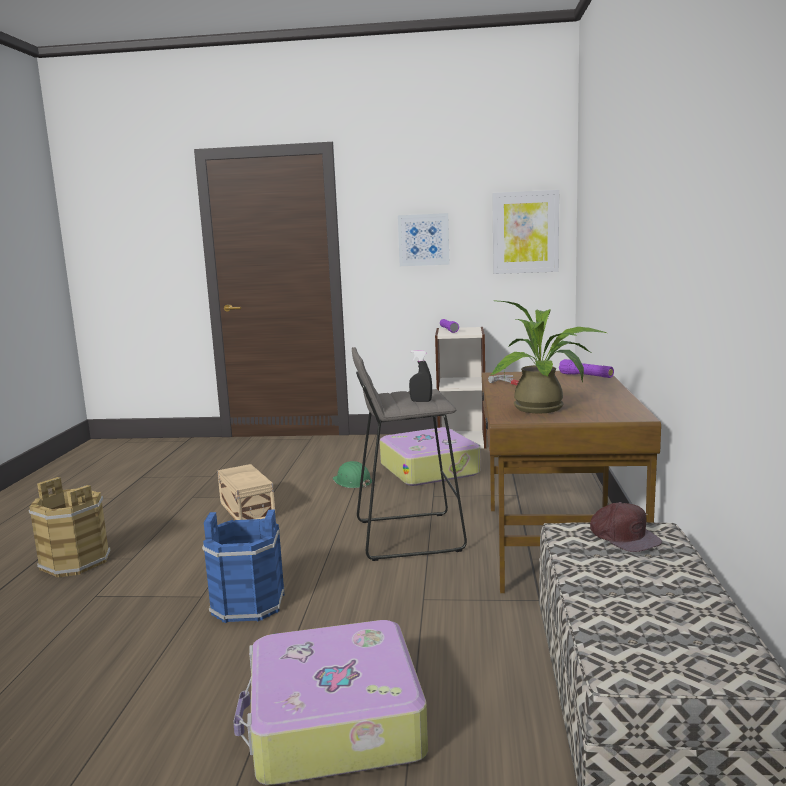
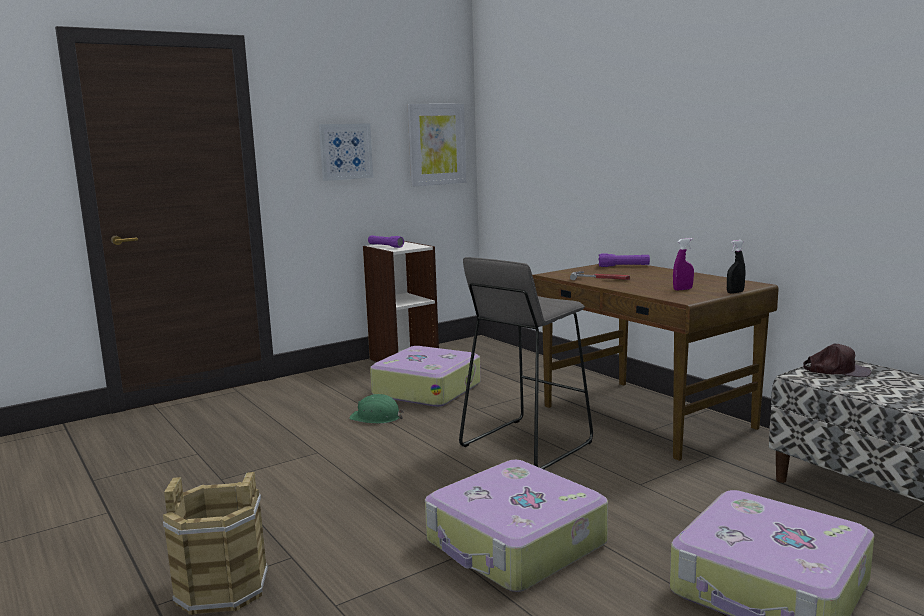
camera: 40 degrees left, 0 degrees up
blue bucket [202,509,284,623] -> suitcase [425,460,608,592]
beige storage box [217,464,276,520] -> none
black spray bottle [409,350,432,402] -> black spray bottle moved to [727,240,746,294]
potted plant [490,300,606,413] -> purple spray bottle [673,238,694,291]

